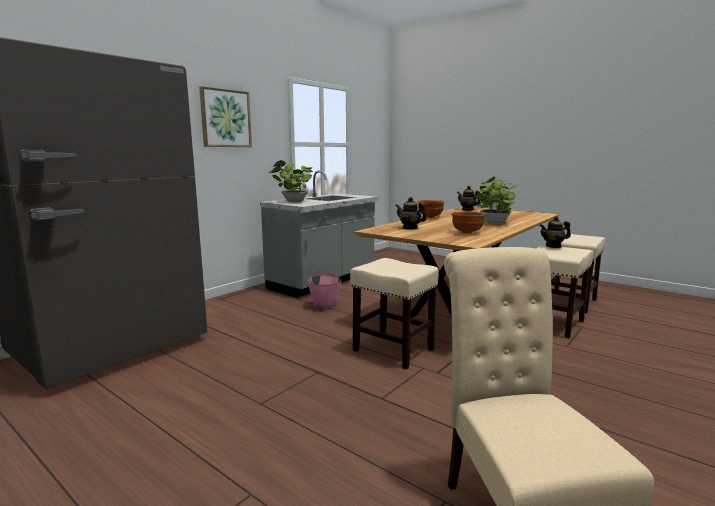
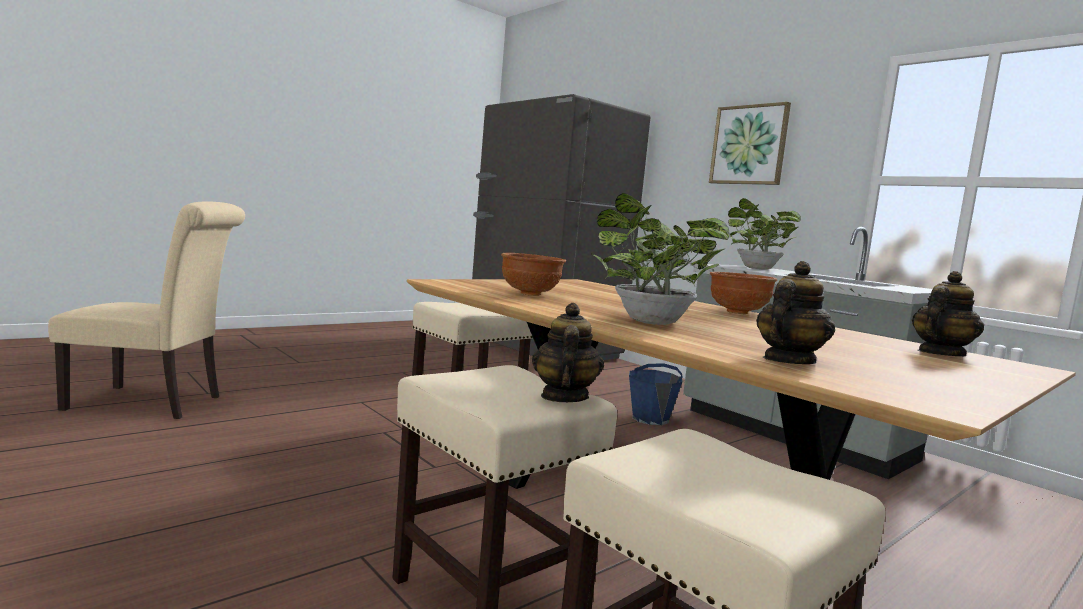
camera: 100 degrees right, 5 degrees down
pink bucket [307,271,341,310] -> blue bucket [629,363,682,425]
teapot [395,197,427,230] -> teapot moved to [756,261,835,364]

